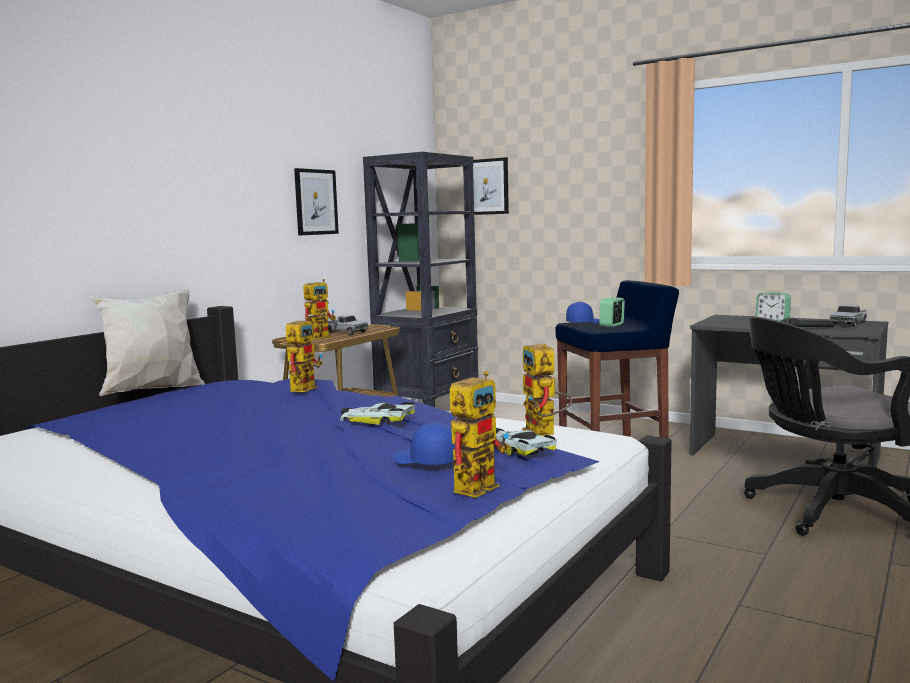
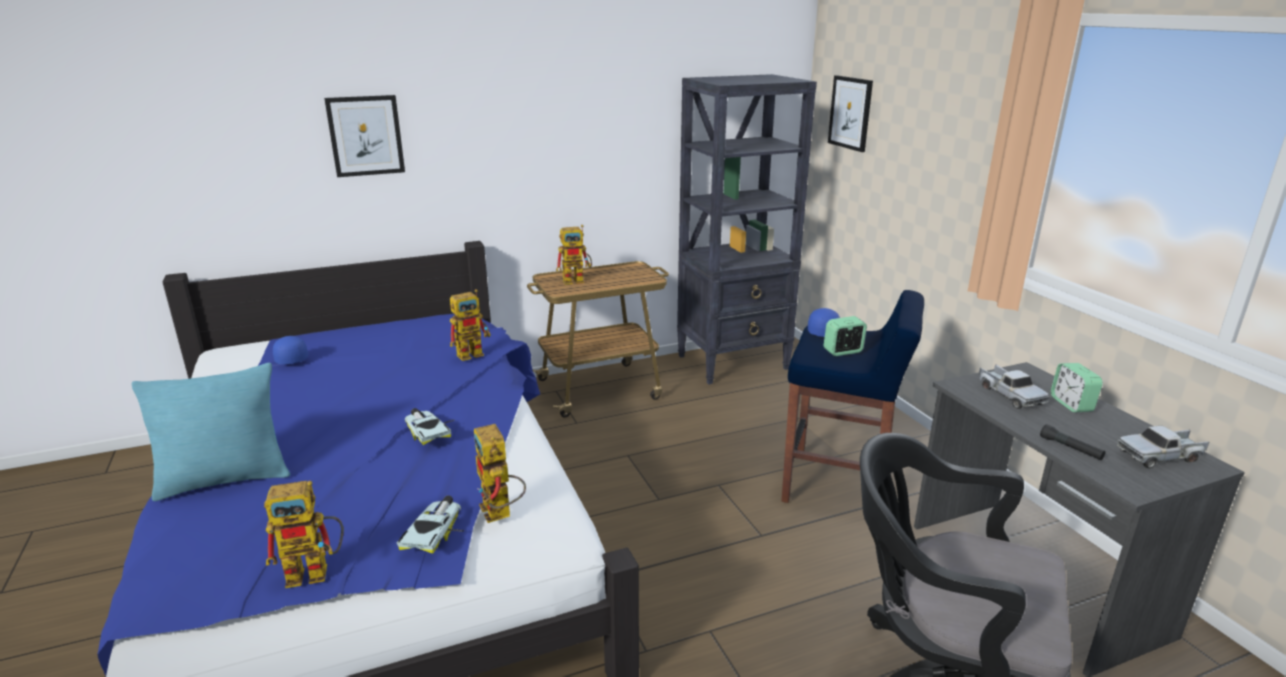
camera: 35 degrees right, 15 degrees up
white pillow [89,289,205,396] -> none
picture [294,168,339,235] -> picture moved to [324,95,405,177]
toy truck [328,315,368,335] -> toy truck moved to [979,365,1049,409]
blue cap [394,423,455,465] -> blue cap moved to [273,336,308,365]
toy robot [522,344,572,436] -> toy robot turned 45 degrees counterclockwise [474,424,526,523]
none -> turquoise pillow [132,363,290,501]

